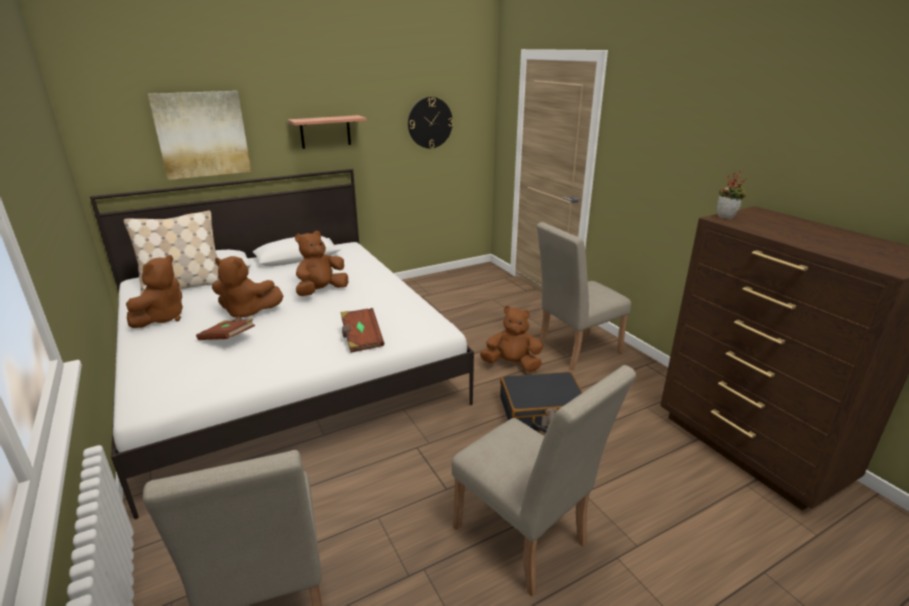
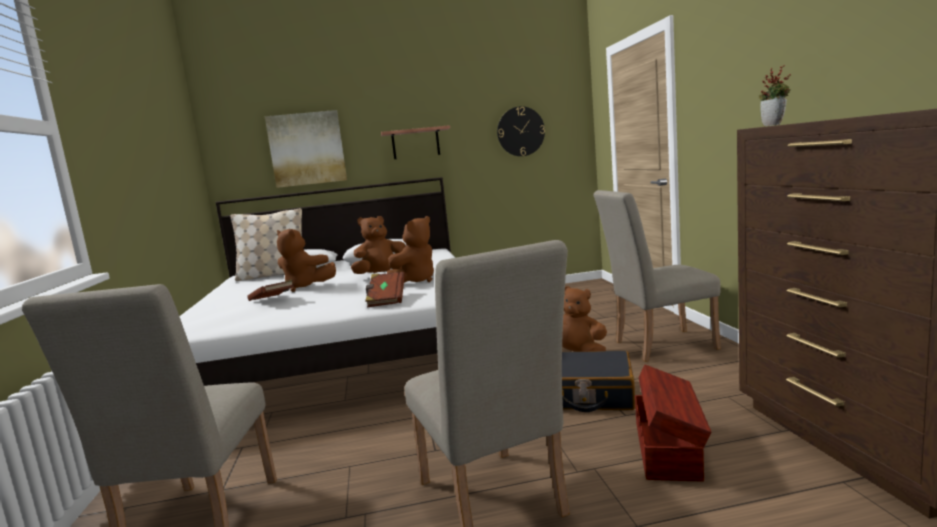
camera: 20 degrees right, 15 degrees down
brown plush toy [126,255,183,328] -> brown plush toy moved to [387,216,434,283]
none -> brown storage box [635,365,711,481]

